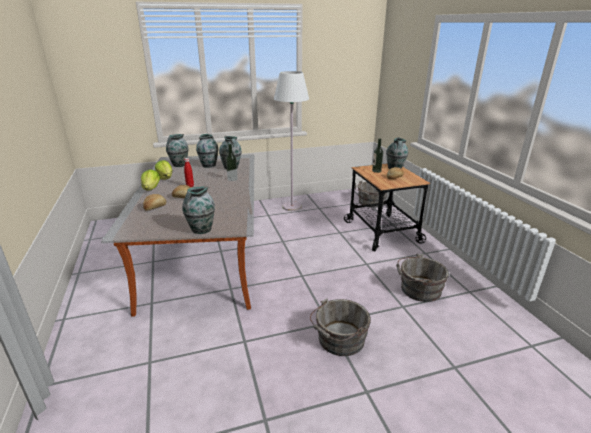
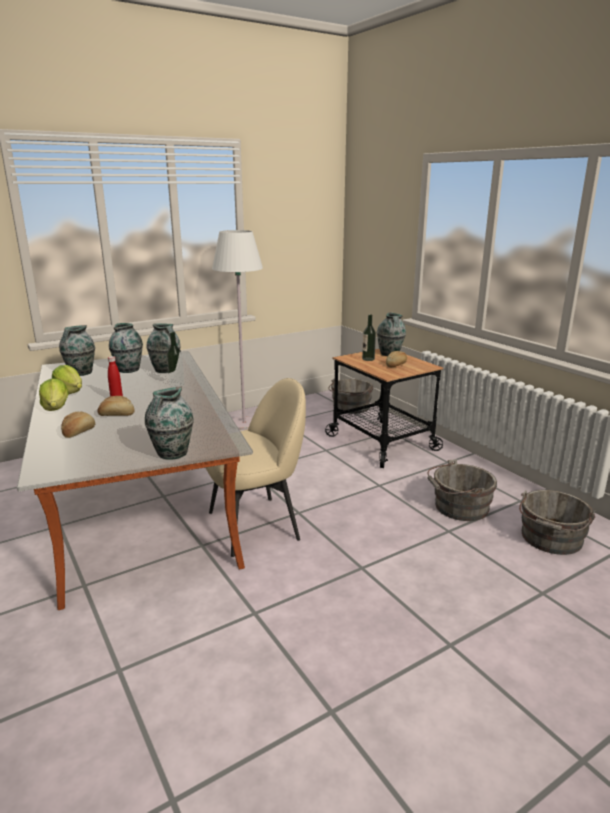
camera: 15 degrees left, 5 degrees down
grey bucket [310,298,371,356] -> grey bucket moved to [519,490,596,555]
none -> beige chair [205,378,306,557]

